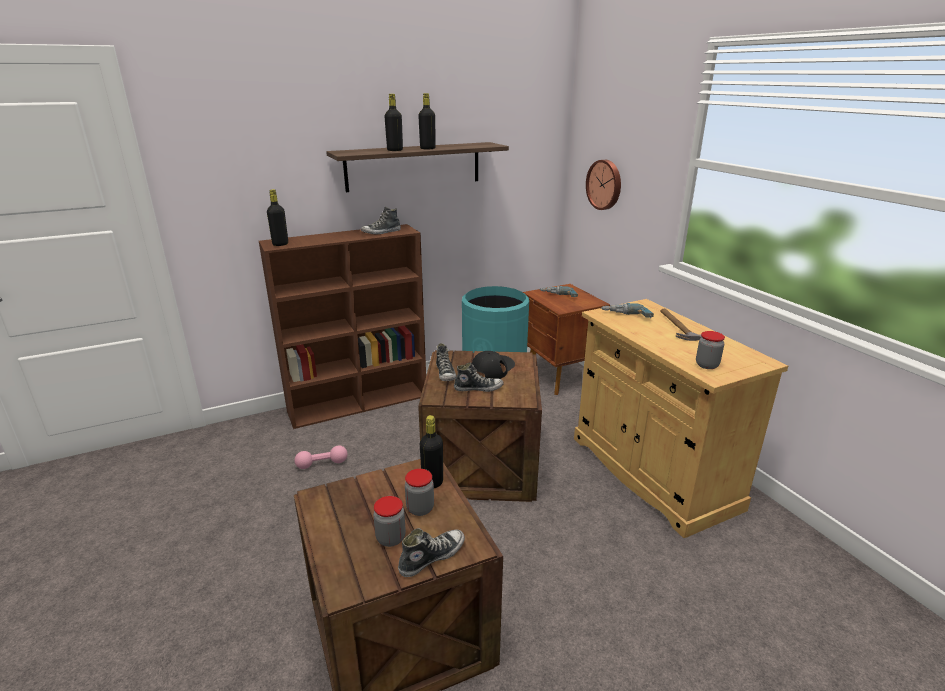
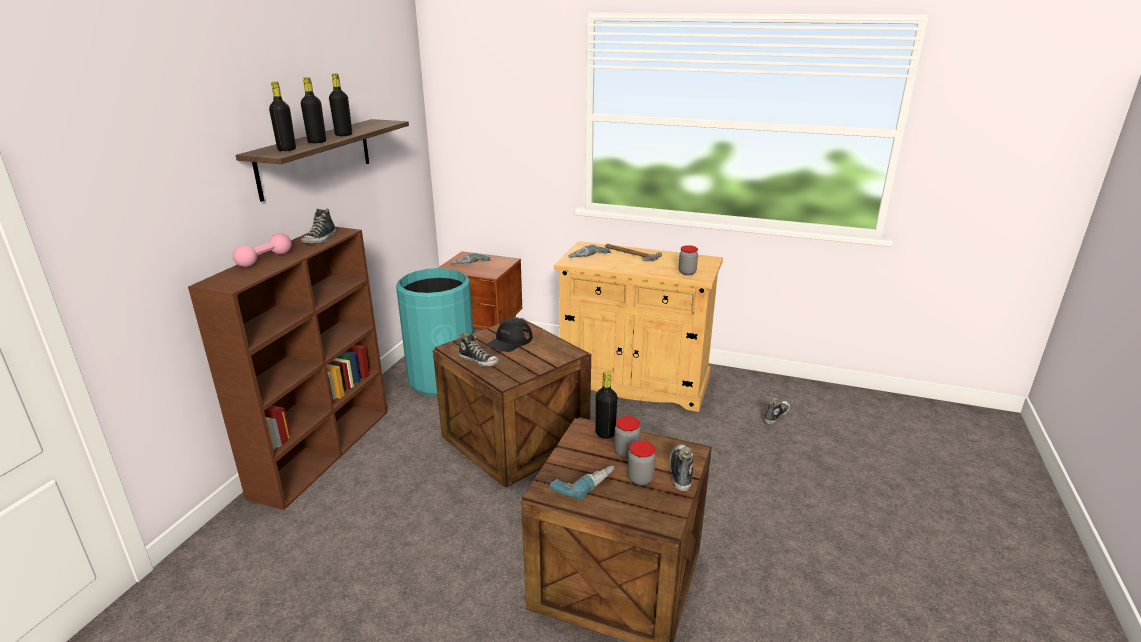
camera: 45 degrees left, 0 degrees up
black bottle [267,189,288,246] -> black bottle moved to [269,82,296,151]
pink dumbbell [295,445,348,469] -> pink dumbbell moved to [233,233,292,267]
shoe [454,363,503,392] -> shoe moved to [764,397,790,424]
black cap [472,351,515,379] -> black cap turned 135 degrees counterclockwise [486,318,532,352]
wall clock [586,160,621,210] -> none
none -> power drill [548,465,614,500]

